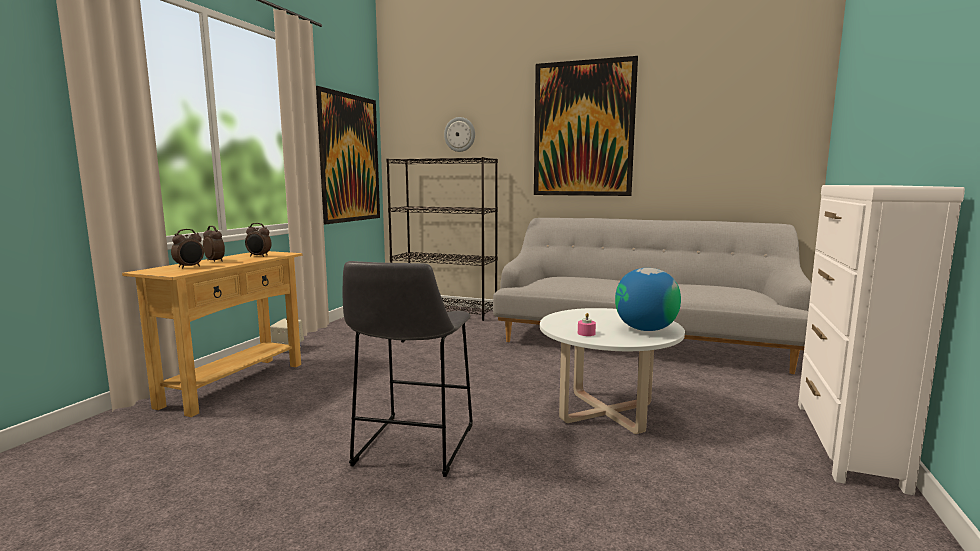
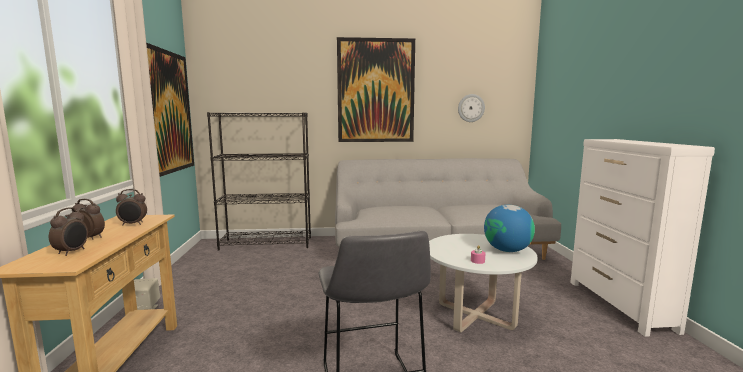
camera: 25 degrees left, 0 degrees up
wall clock [444,117,475,152] -> wall clock moved to [458,94,485,122]

